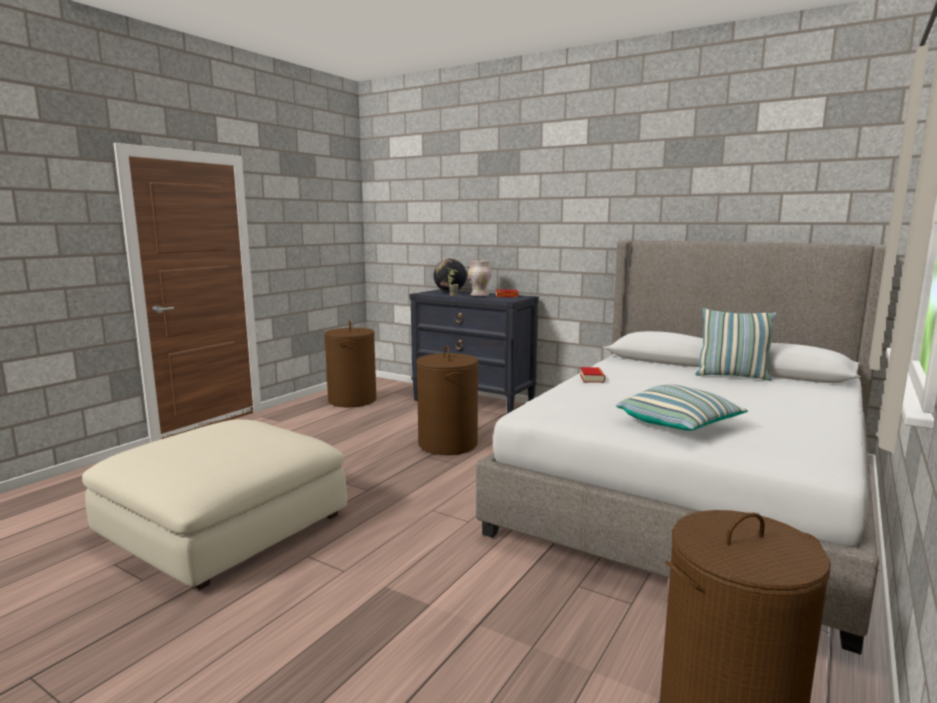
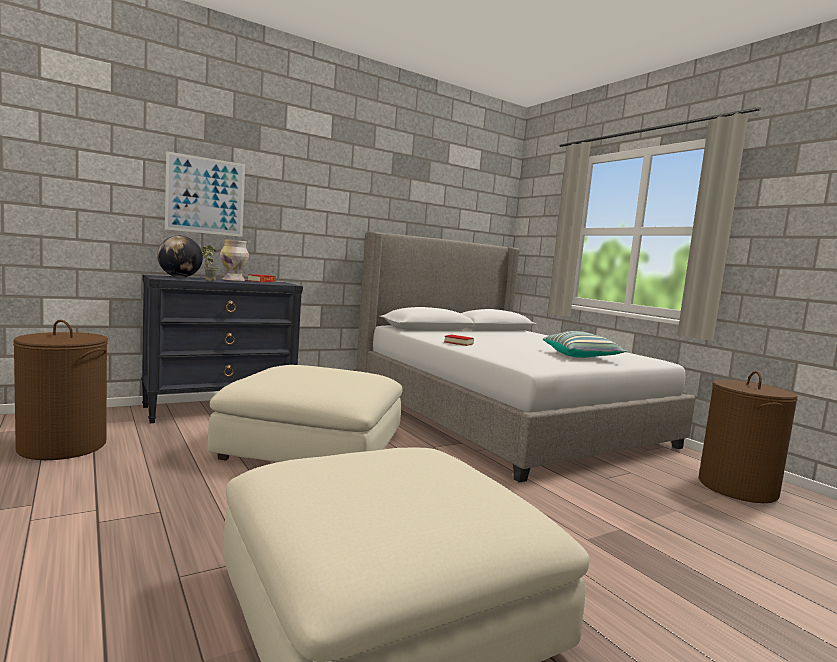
camera: 65 degrees left, 5 degrees down
brown laundry basket [416,346,478,455] -> beige ottoman [208,365,402,462]
pillow [695,308,776,381] -> none
none -> picture [165,151,245,237]

